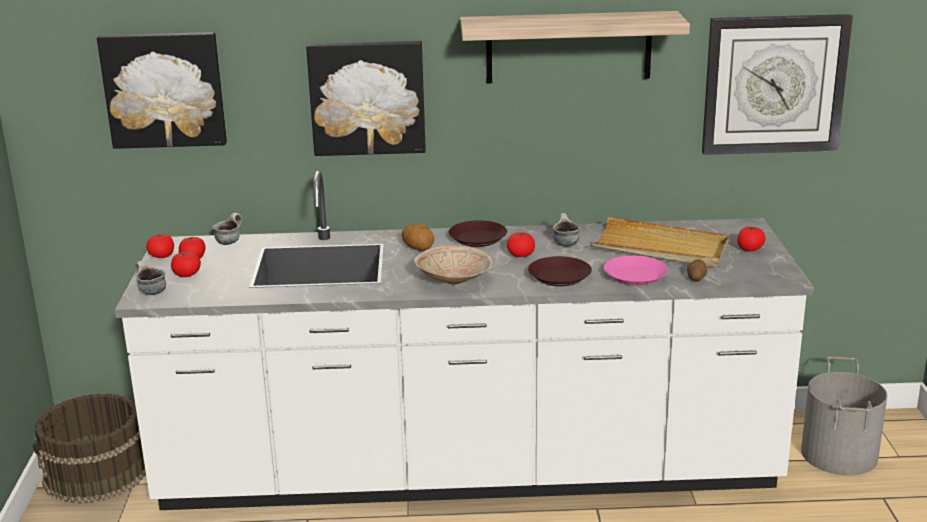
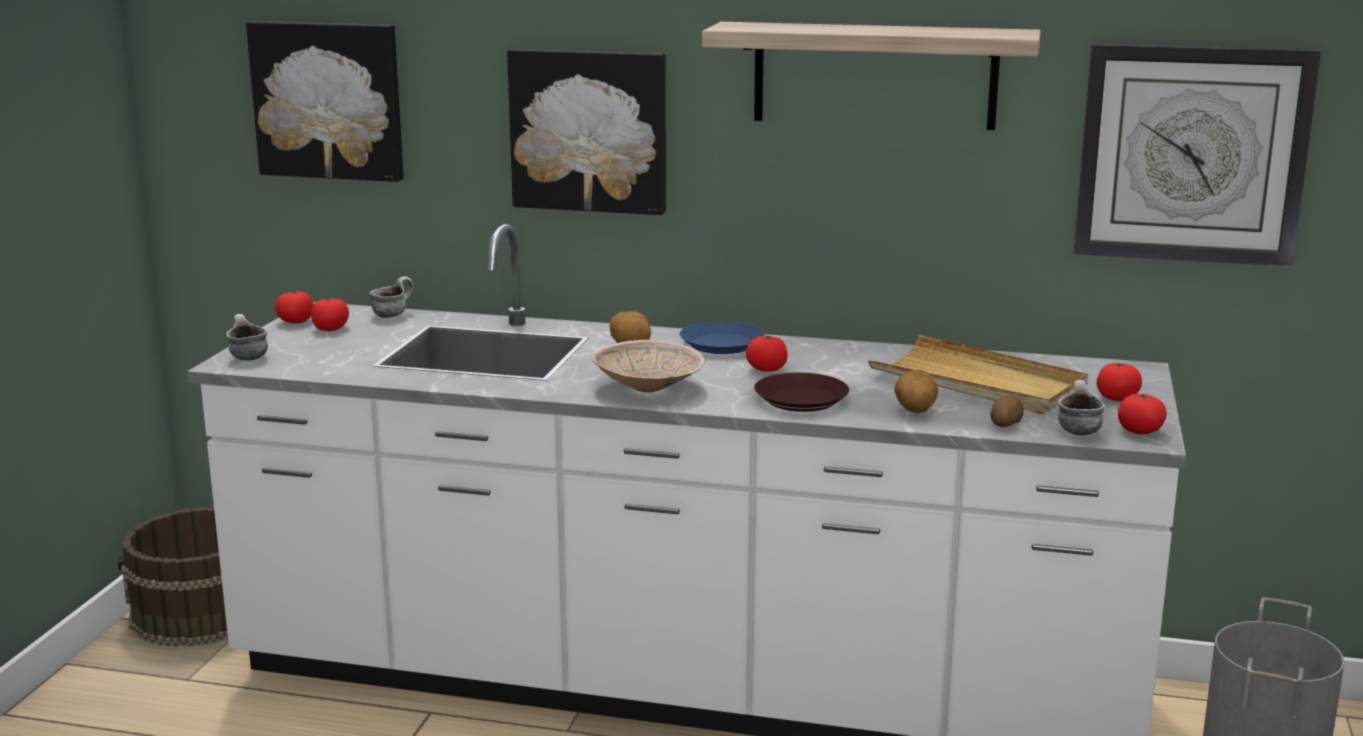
camera: 15 degrees right, 5 degrees down
tomato [171,252,201,277] -> tomato moved to [1118,394,1167,434]
brown plate [449,220,507,247] -> blue plate [680,321,765,354]
mug [553,213,580,247] -> mug moved to [1058,380,1105,436]
pink plate [604,256,668,286] -> potato [894,370,938,414]

